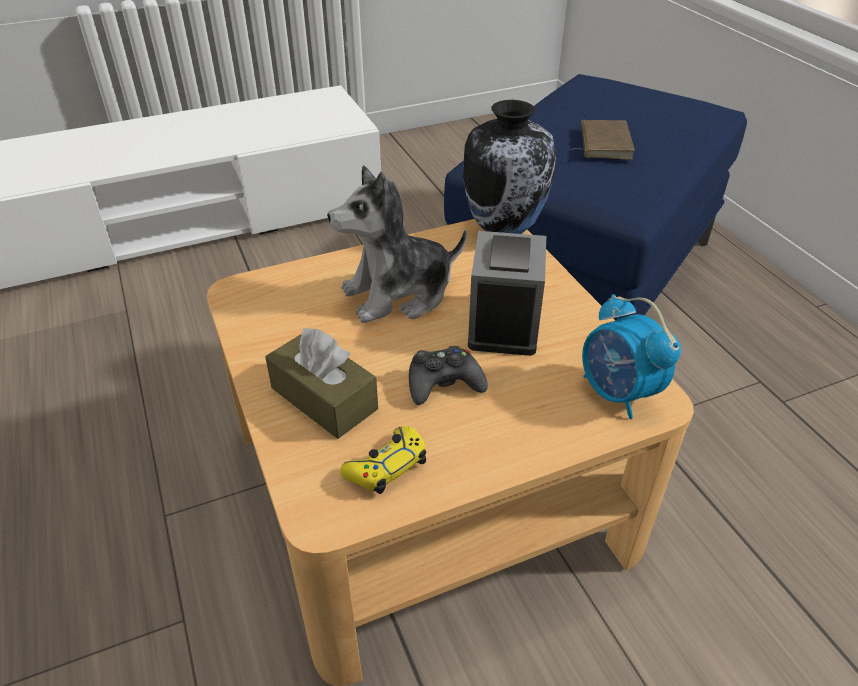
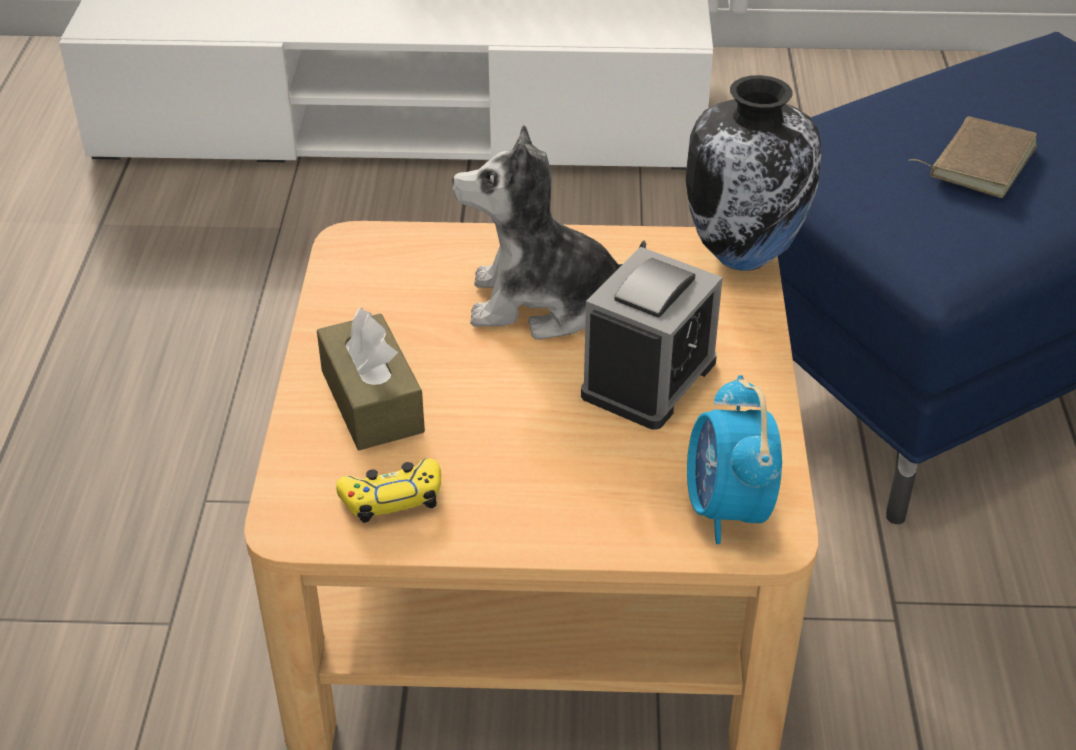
camera: 25 degrees right, 0 degrees up
black game controller [409,346,488,405] -> none

